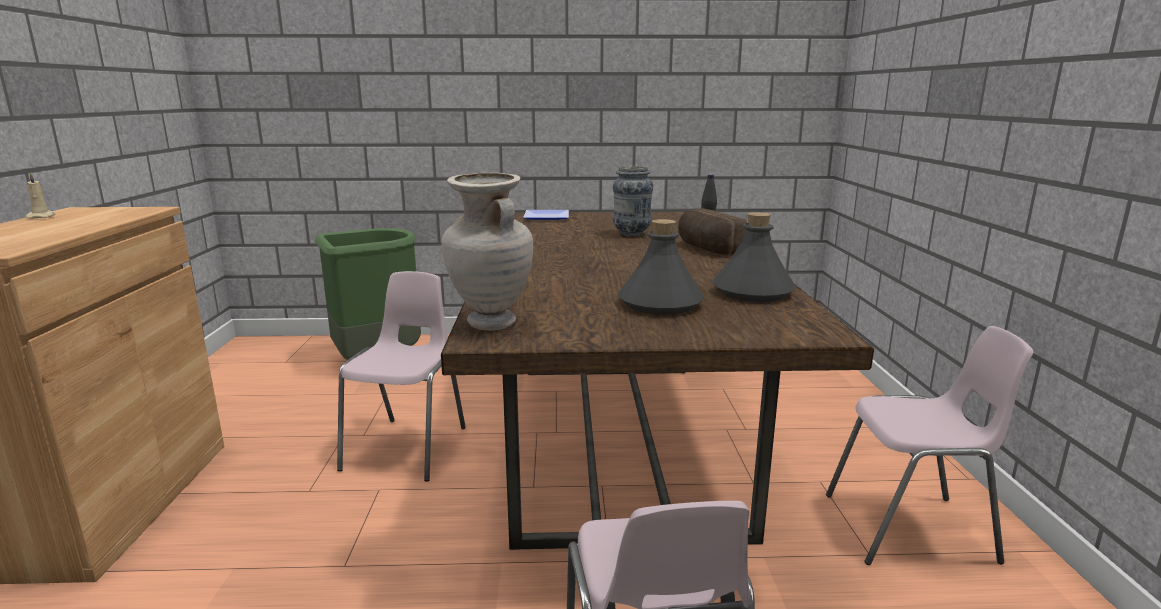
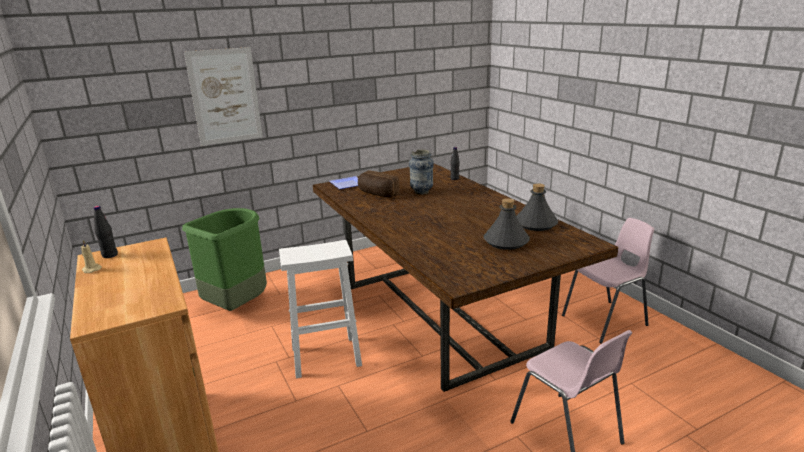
camera: 25 degrees left, 5 degrees up
pink chair [337,271,466,481] -> white stool [279,240,362,378]
beige vase [441,173,533,331] -> none
bread [678,208,747,255] -> bread moved to [358,170,400,197]
none -> black bottle [93,206,118,258]
none -> picture [184,47,263,146]

